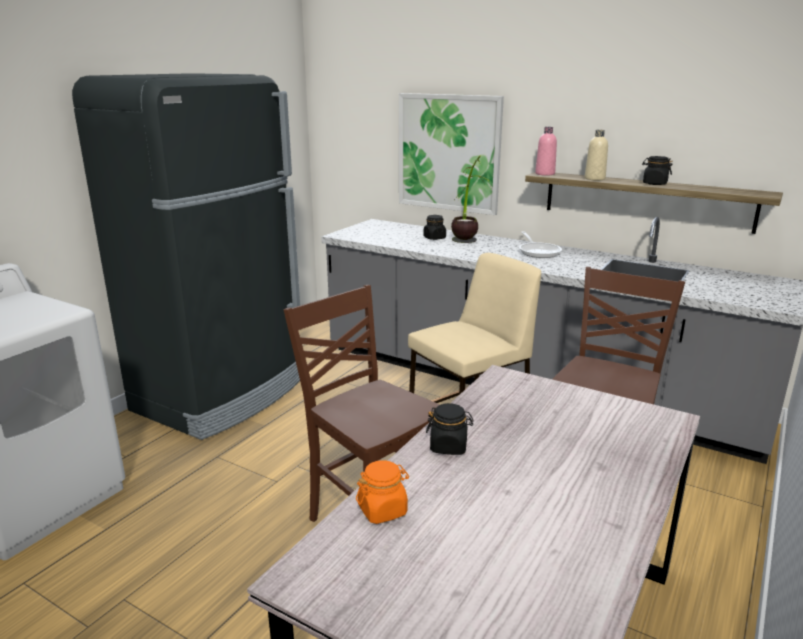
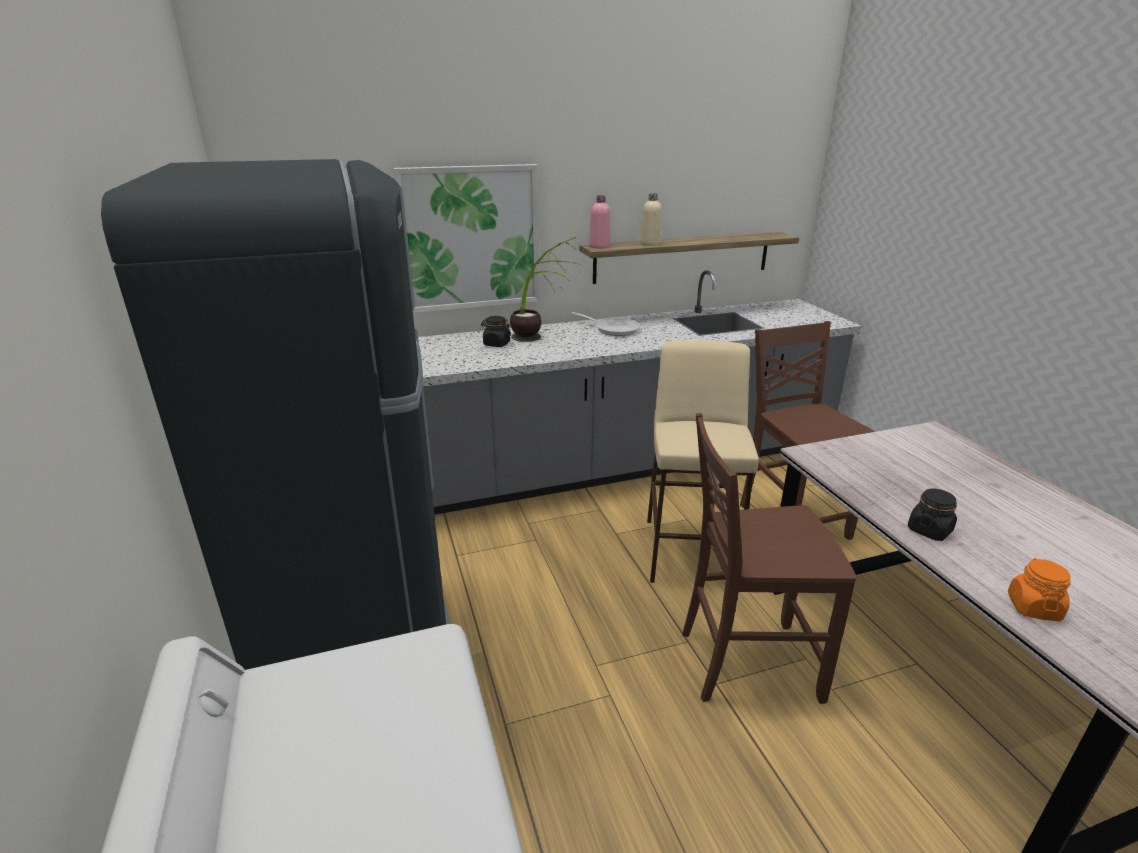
camera: 50 degrees left, 5 degrees up
black jar [642,156,672,185] -> none

